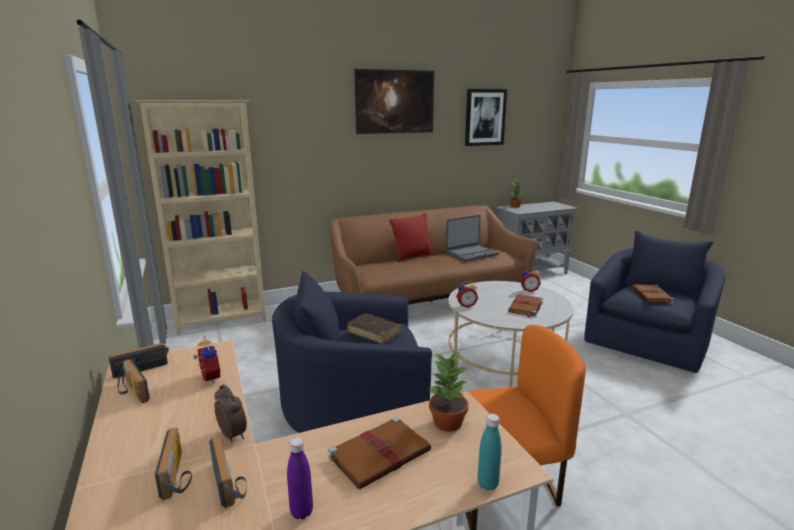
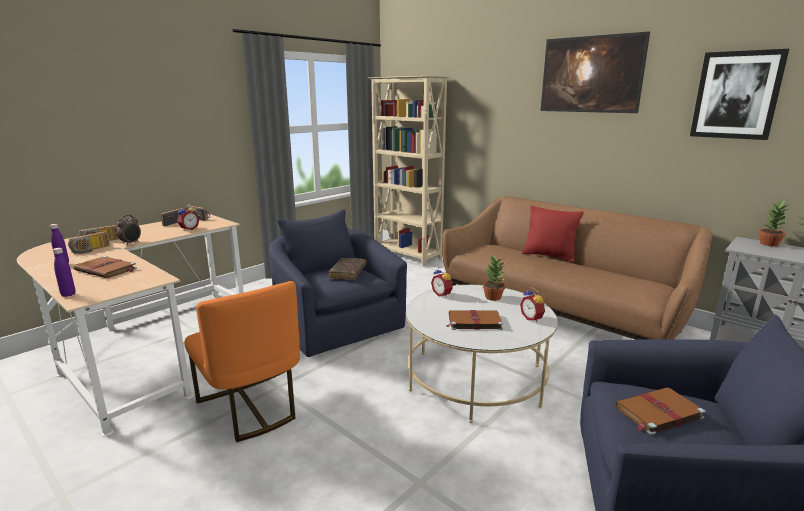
camera: 65 degrees right, 0 degrees up
potted plant [428,351,468,432] -> potted plant moved to [483,255,505,301]
laptop [446,215,499,261] -> none
turquoise bottle [478,414,502,491] -> purple bottle [53,248,75,297]

